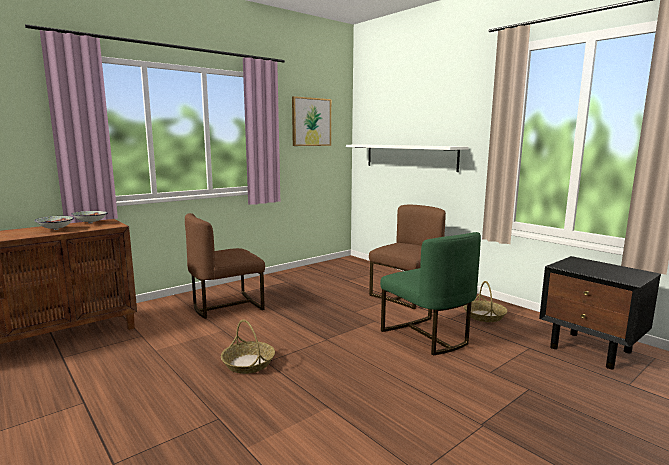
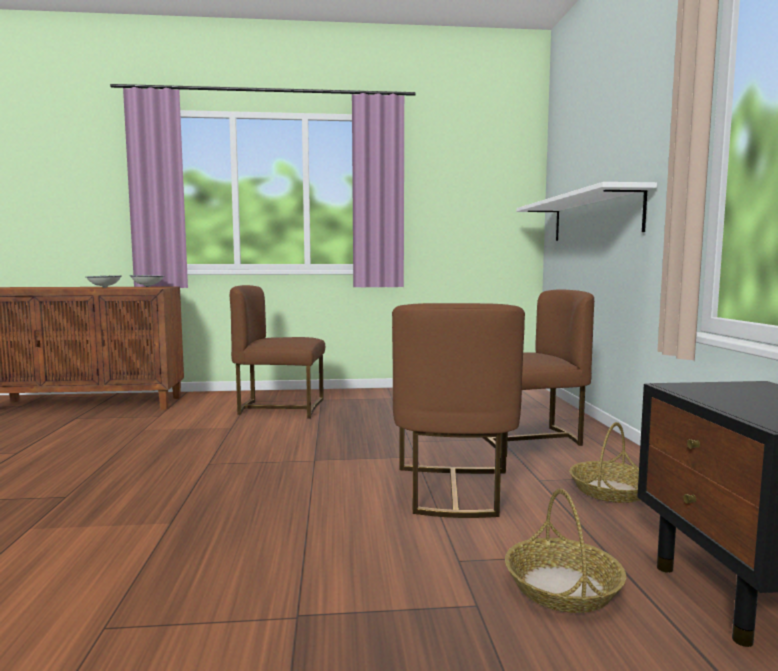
camera: 35 degrees right, 5 degrees down
basket [221,319,275,374] -> basket moved to [505,488,626,613]
picture [292,96,331,146] -> none
green chair [380,232,481,355] -> brown chair [392,303,525,518]

